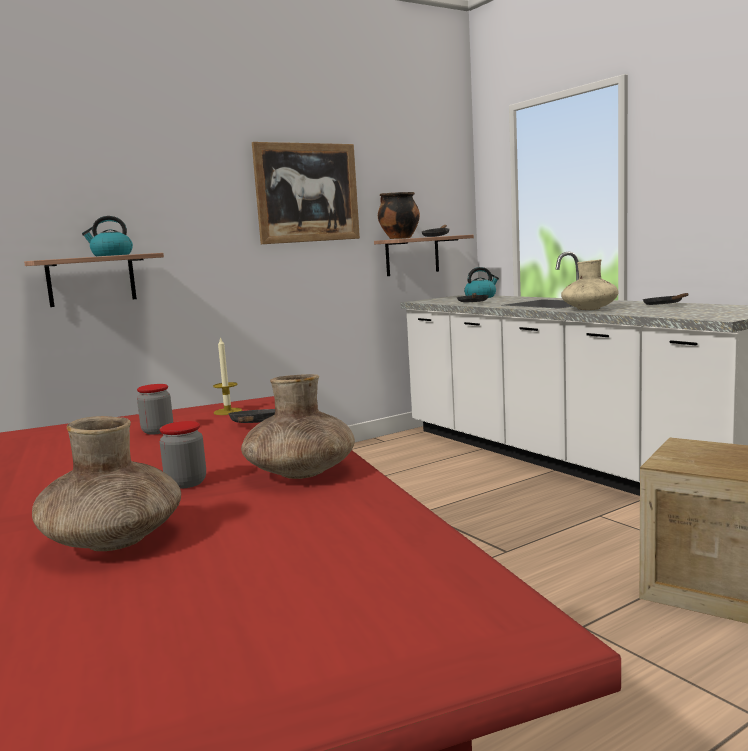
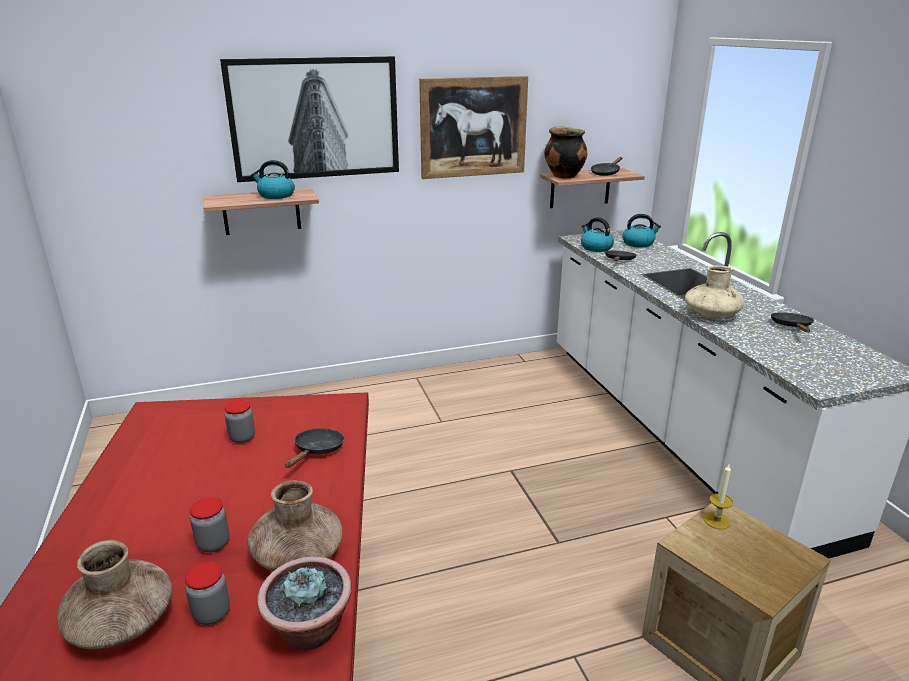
camera: 15 degrees right, 15 degrees up
candle [213,336,242,415] -> candle moved to [704,465,733,529]
none -> jar [185,562,230,625]
none -> picture [220,56,399,182]
none -> potted plant [257,556,352,650]
none -> kettle [581,217,614,252]

